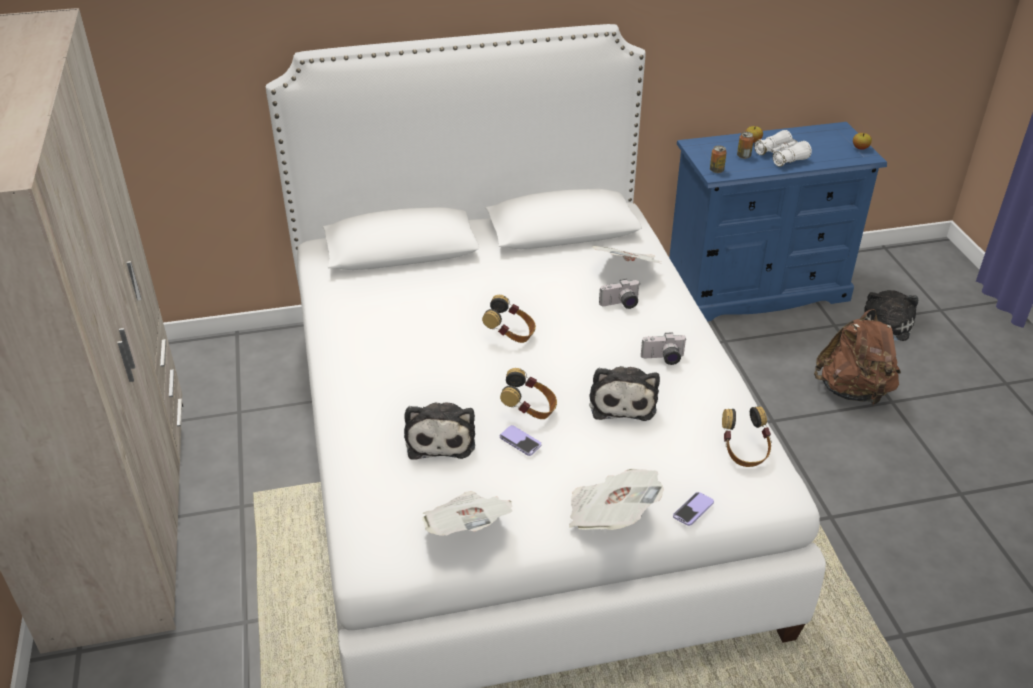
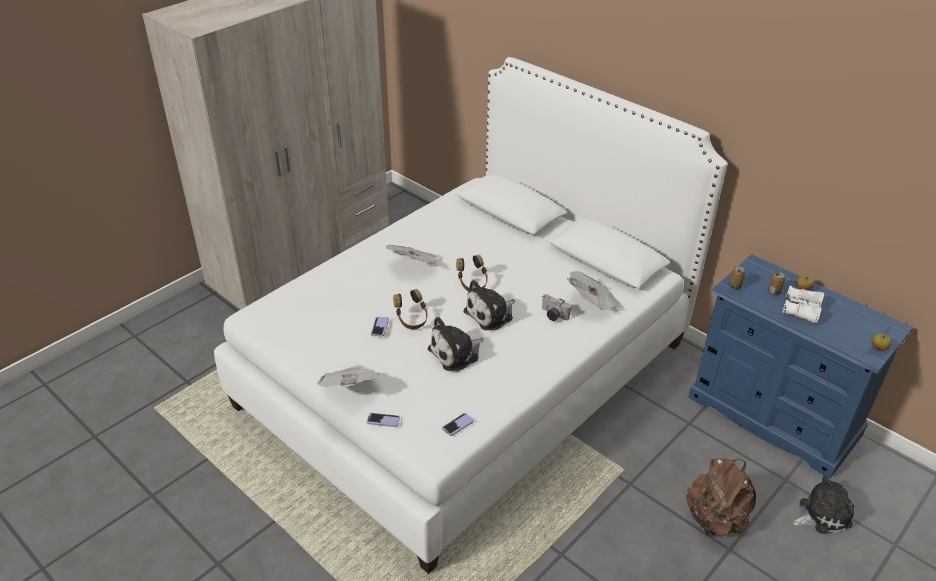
camera: 55 degrees right, 0 degrees up
plush toy [404,402,475,460] -> plush toy moved to [463,280,515,331]
newspaper [422,491,513,536] -> newspaper moved to [386,245,439,263]
camera [641,332,687,365] -> none
headphones [722,406,772,467] -> phone [442,413,474,436]

